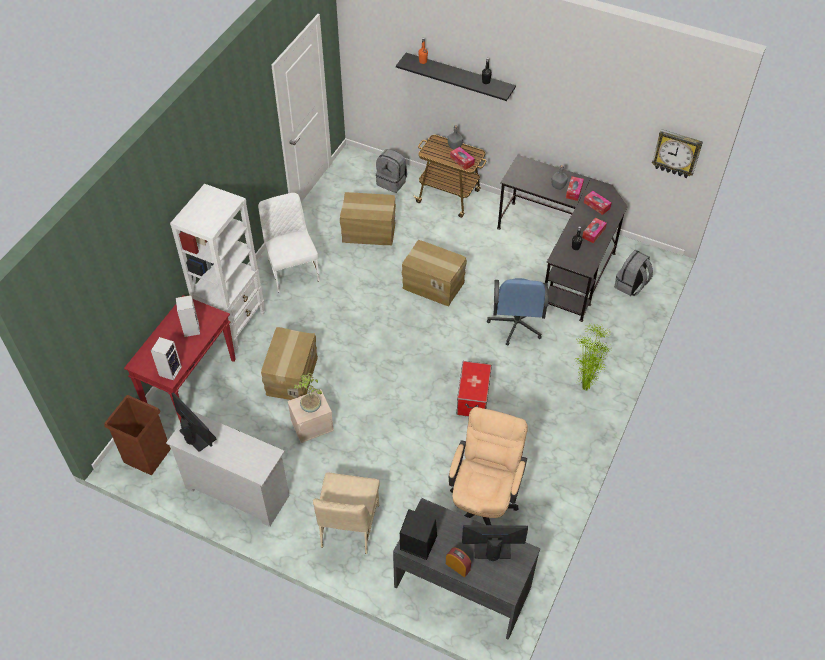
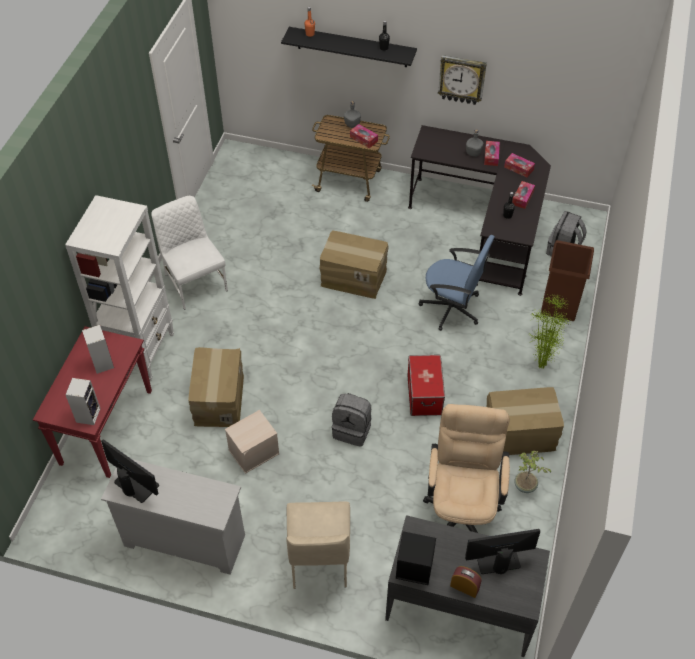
camera: 10 degrees left, 0 degrees up
brown trash can [104,395,171,475] -> brown trash can moved to [541,240,594,321]
potted plant [294,373,322,413] -> potted plant moved to [514,451,552,493]
cardboard box [340,192,396,245] -> cardboard box moved to [486,387,564,455]
grey backpack [376,149,407,193] -> grey backpack moved to [332,393,371,447]
blue office chair [487,278,548,346] -> blue office chair turned 60 degrees counterclockwise [419,235,495,331]
wall clock [652,129,703,178] -> wall clock moved to [438,55,487,105]

